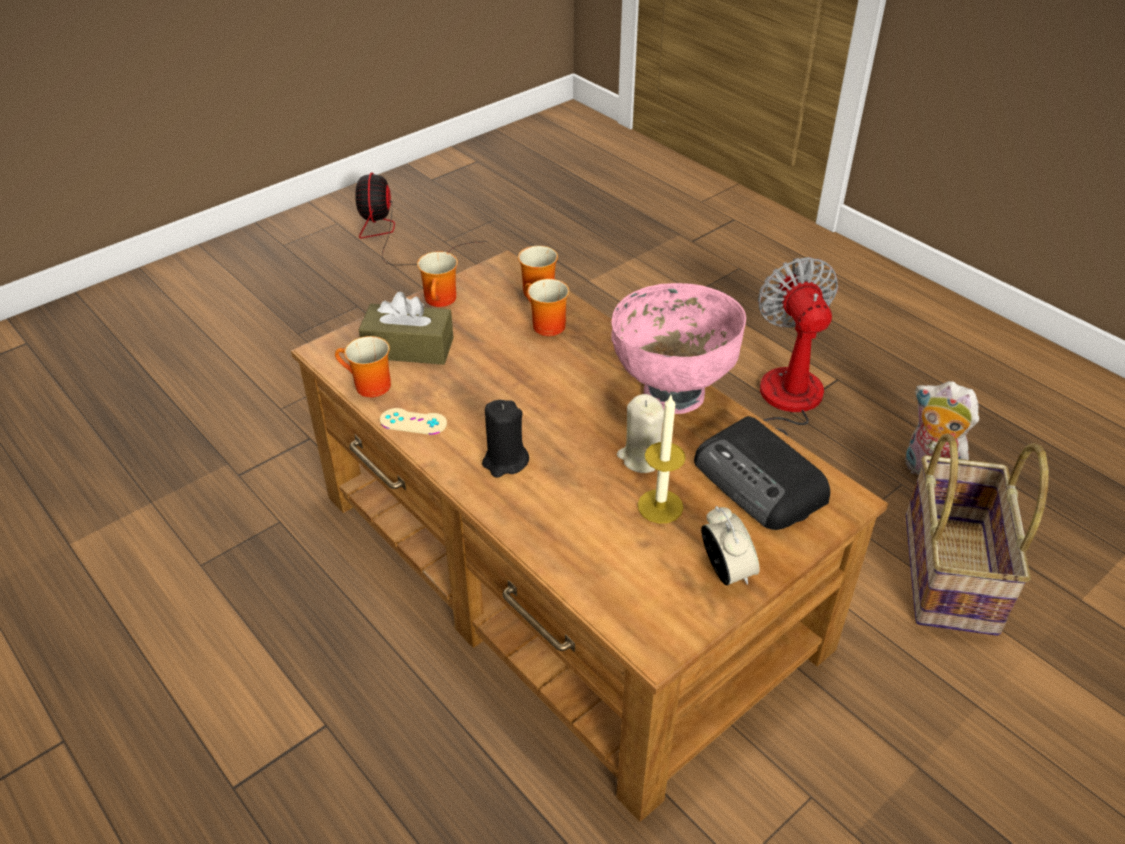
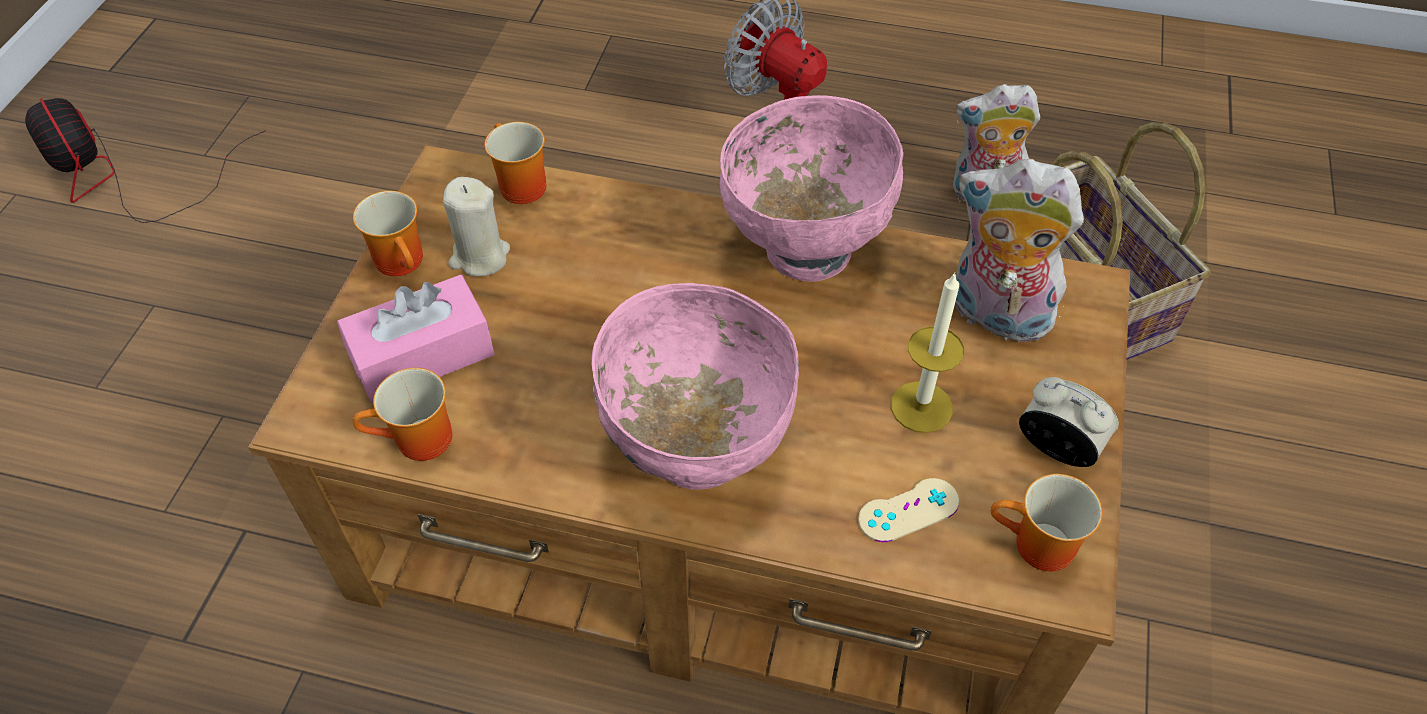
camera: 35 degrees left, 10 degrees up
brown tissue box [359,292,454,365] -> pink tissue box [337,275,494,403]
beige game controller [380,408,447,435] -> beige game controller moved to [858,478,959,542]
black candle [482,400,529,478] -> pink bowl [591,283,799,490]
mug [524,279,569,336] -> mug moved to [991,474,1103,571]
beige candle [617,394,664,473] -> beige candle moved to [443,177,510,276]
radio [694,416,830,530] -> plush toy [954,159,1084,346]

